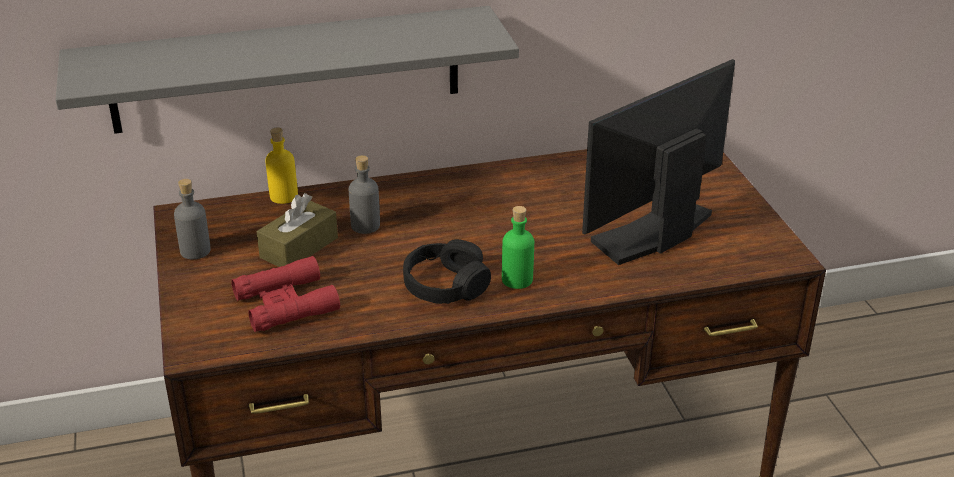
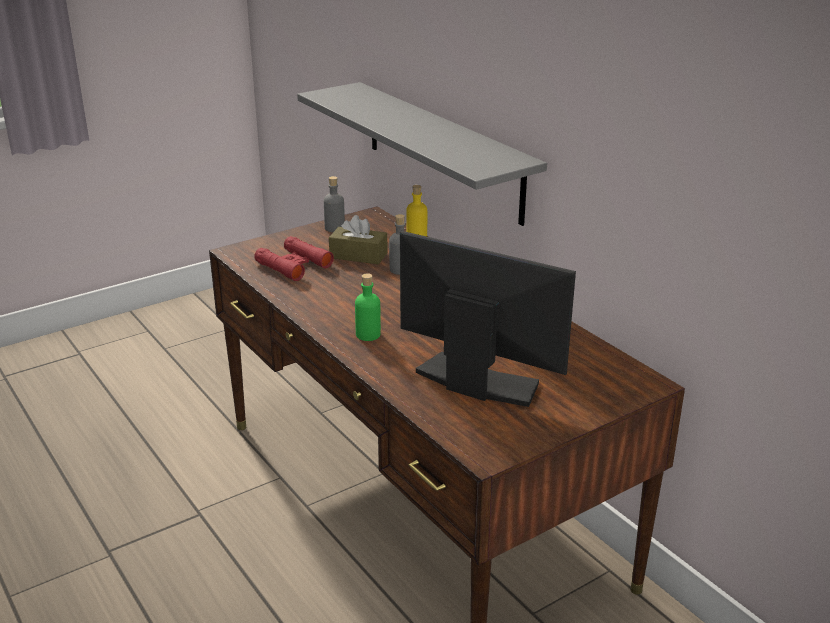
camera: 70 degrees right, 5 degrees down
black headphones [403,239,491,304] -> none

